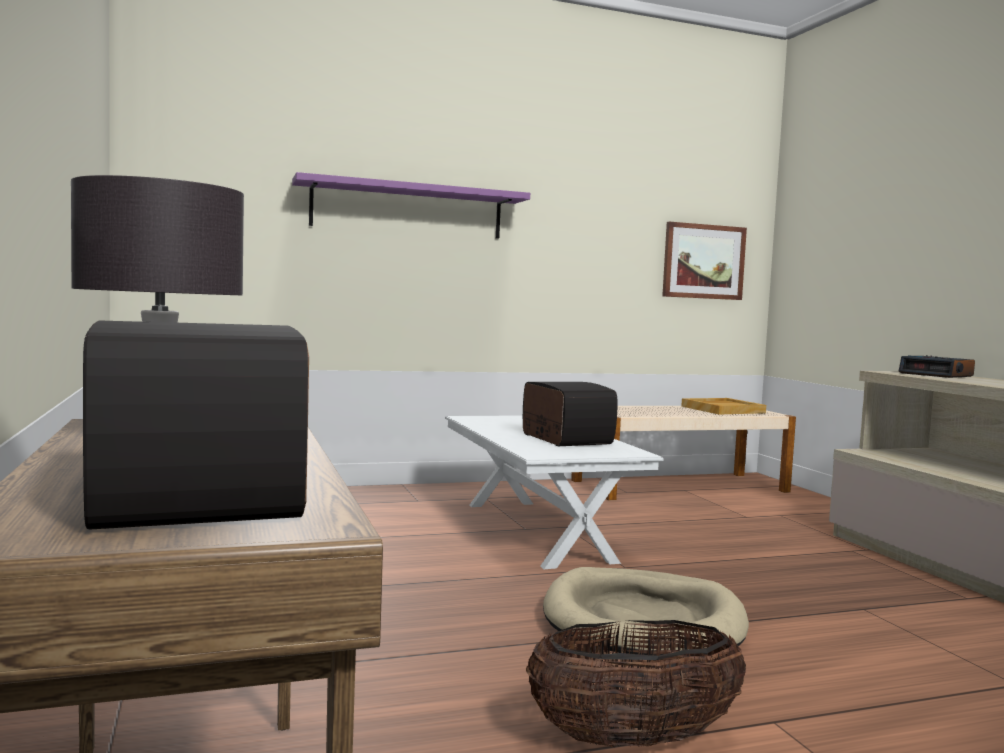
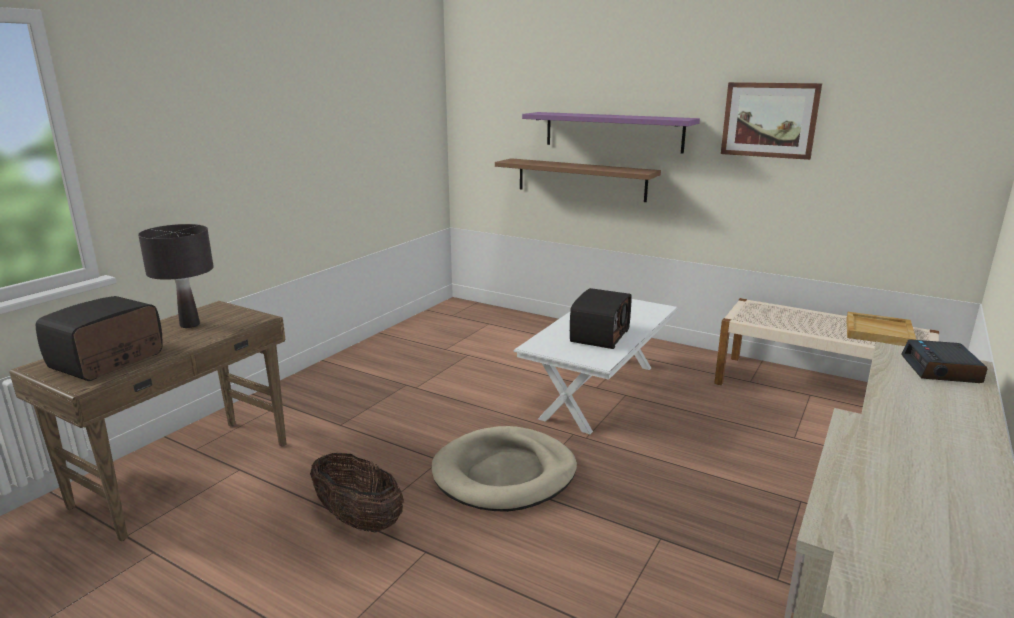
camera: 50 degrees right, 15 degrees up
picture [662,222,747,300] -> picture moved to [721,82,822,160]
none -> brown shelf [495,158,661,202]

